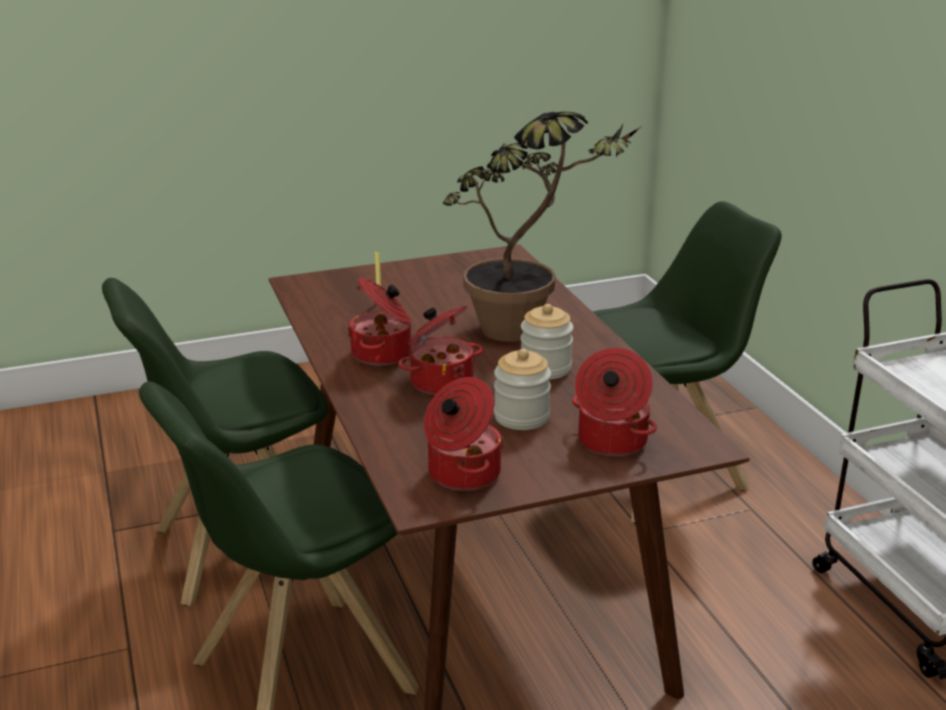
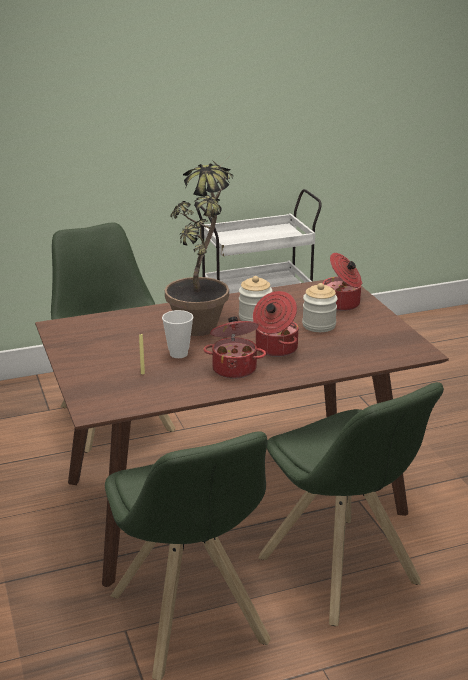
camera: 90 degrees left, 0 degrees up
cooking pot [424,377,503,491] -> none
none -> cup [162,310,193,358]

